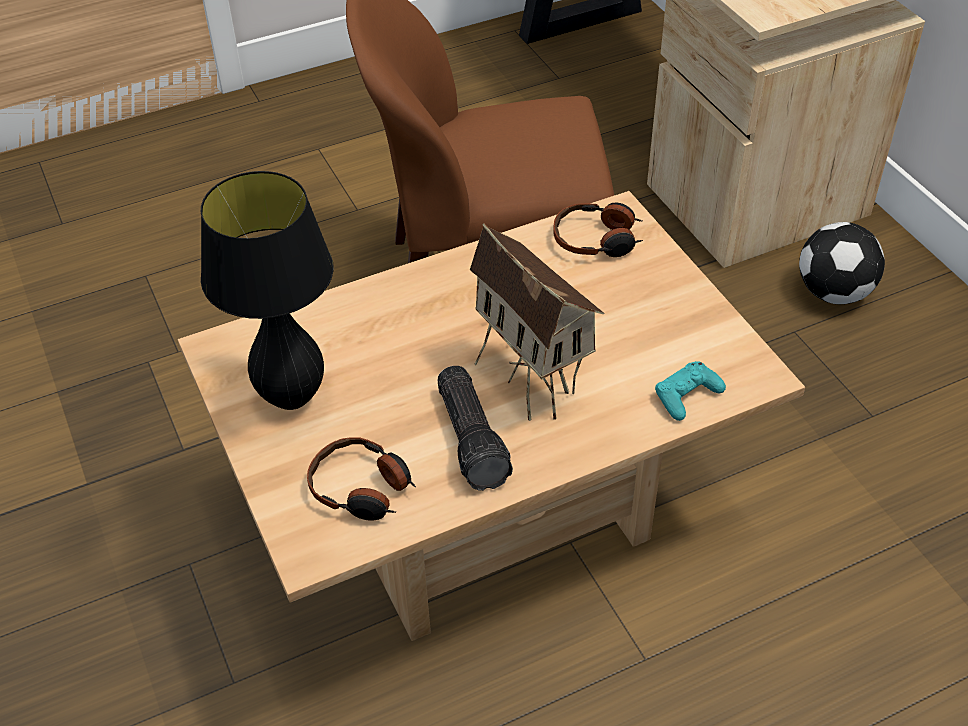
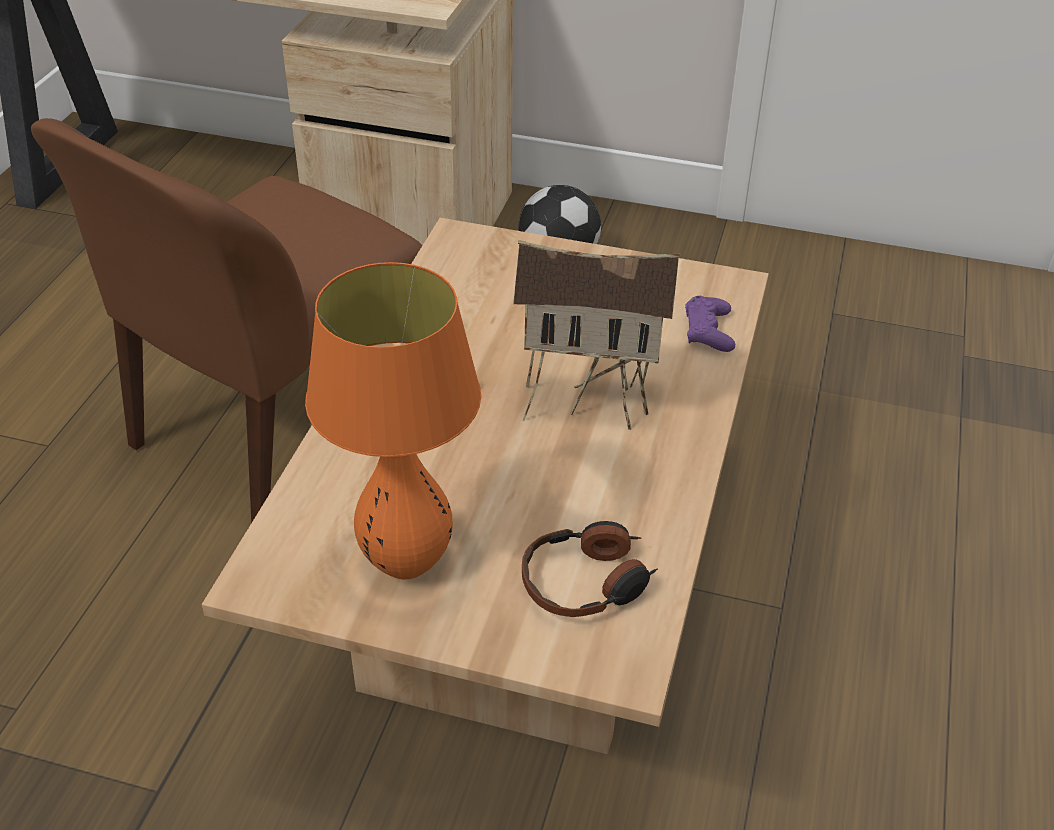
camera: 50 degrees left, 5 degrees down
black table lamp [201,171,334,410] -> orange table lamp [305,262,481,580]
flashlight [437,366,513,491] -> none
headphones [553,202,643,257] -> none
turquoise game controller [655,361,726,421] -> purple game controller [685,296,735,352]

